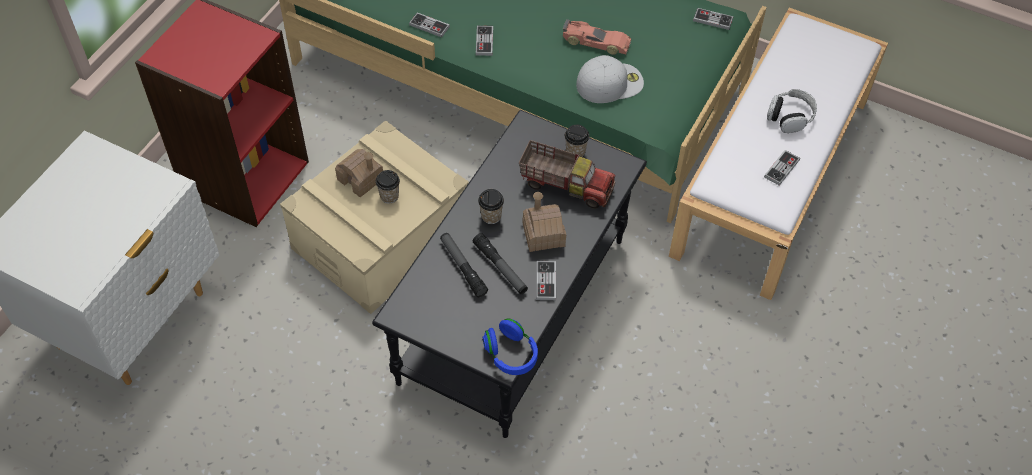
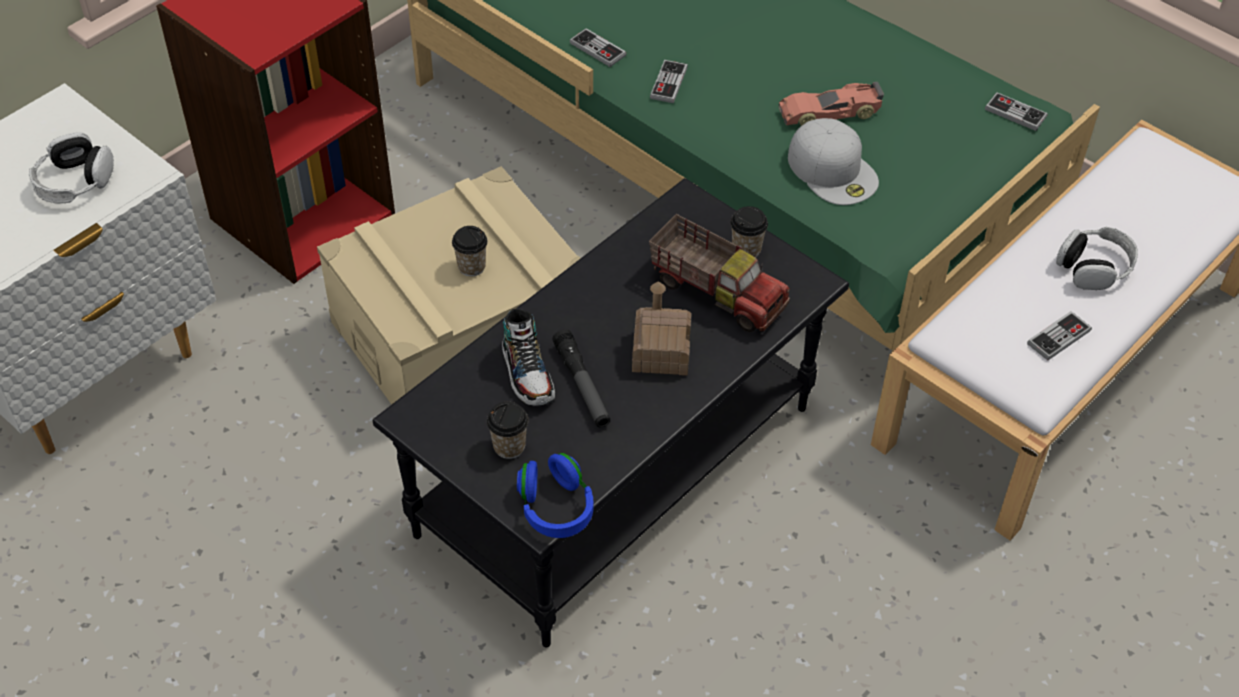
camera: 15 degrees right, 5 degrees down
toy house [335,149,383,197] -> none
flashlight [440,233,488,297] -> shoe [502,309,555,406]
cup [478,189,504,224] -> cup moved to [487,402,528,459]
game controller [536,261,556,300] -> none
toy car [563,19,631,55] -> toy car turned 135 degrees clockwise [779,82,884,126]
white cap [576,55,644,103] -> white cap turned 60 degrees clockwise [788,118,879,205]
none -> headphones [29,132,114,204]

